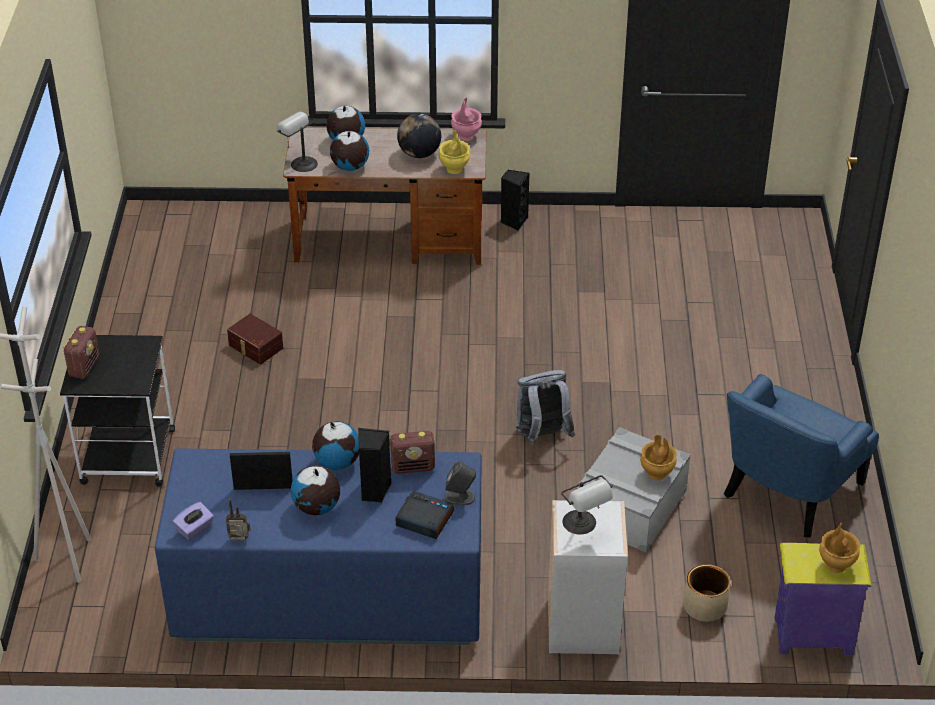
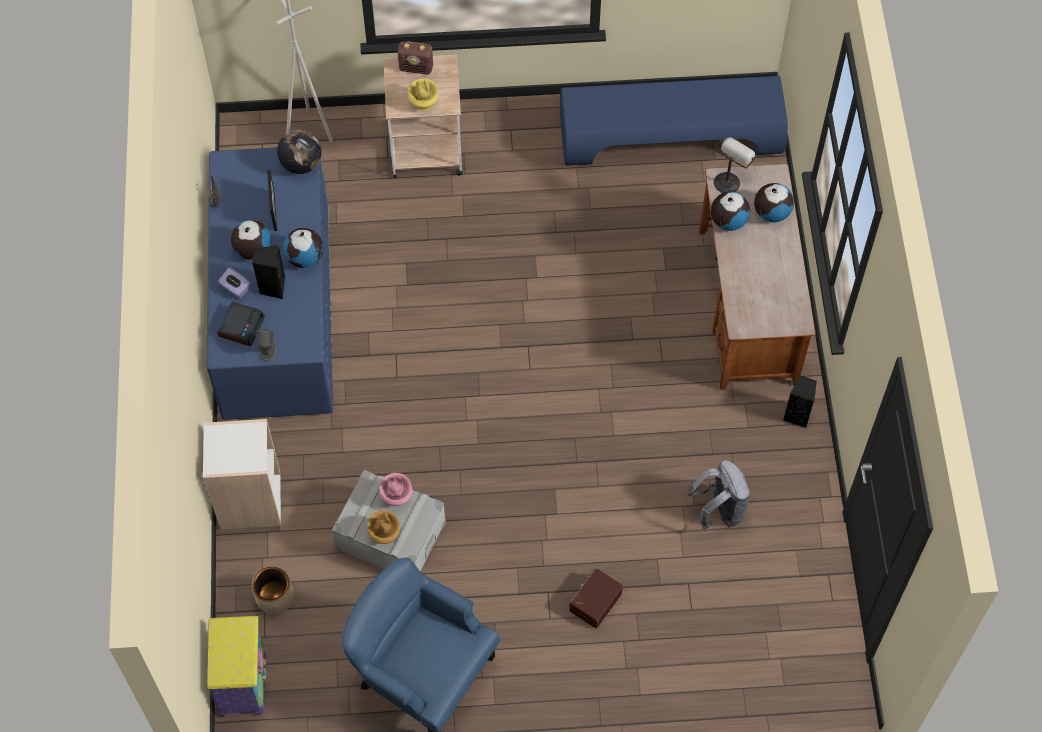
camera: 85 degrees right, 20 degrees up
black cart [60,335,175,487] -> beige cart [384,55,463,178]
purple tissue box [173,502,214,540] -> purple tissue box moved to [218,268,250,299]
brown storage box [227,314,283,364] -> brown storage box moved to [569,568,623,629]
radio [390,431,435,474] -> none
globe [397,114,441,158] -> globe moved to [277,130,321,174]
yellow vase [439,130,470,174] -> yellow vase moved to [408,78,439,111]
pink vase [451,98,482,141] -> pink vase moved to [380,473,412,506]
grey backpack [516,370,575,445] -> grey backpack moved to [687,460,751,531]
table lamp [561,475,613,535] -> none
brown vase [819,522,860,573] -> none
none -> blue bench [560,76,788,166]

